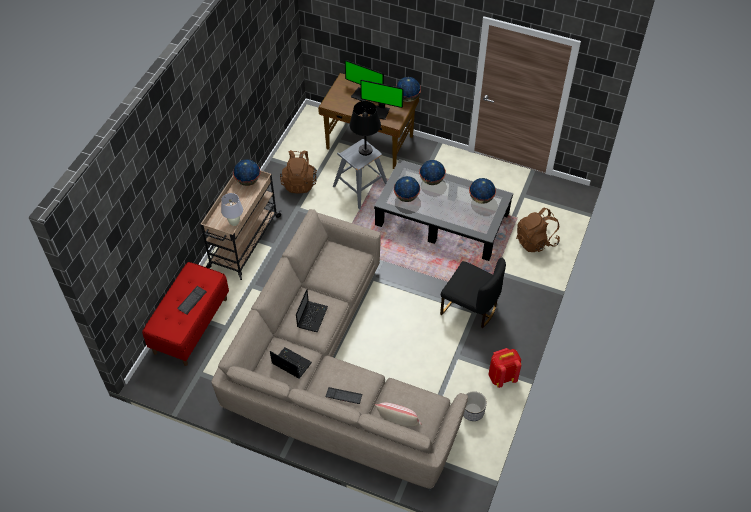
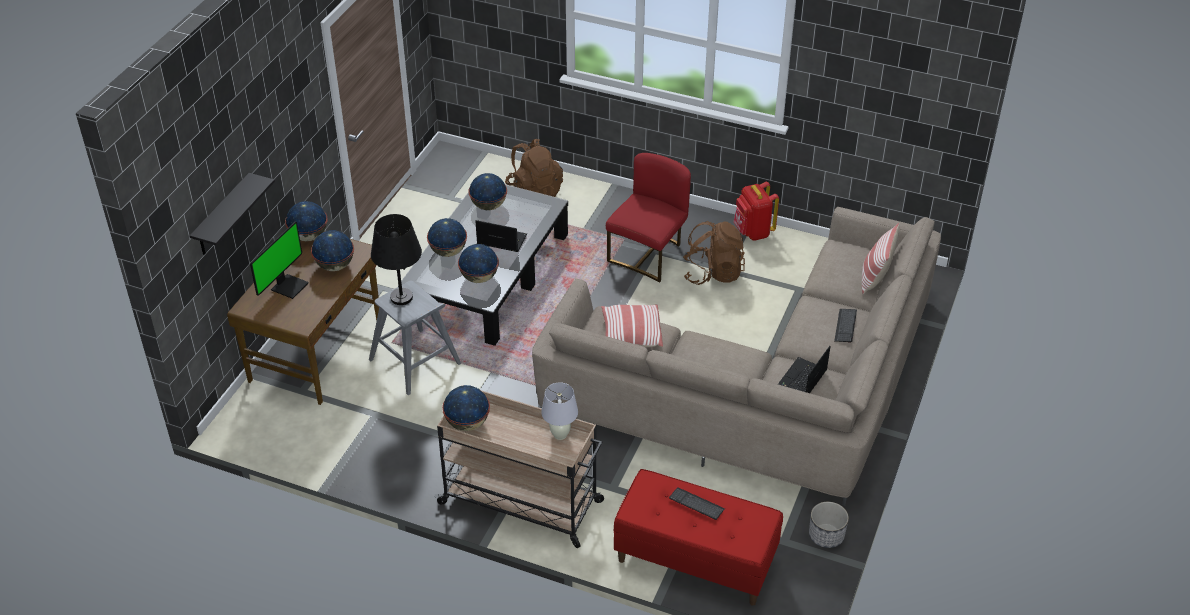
camera: 90 degrees left, 10 degrees down
brown backpack [280,150,317,193] -> brown backpack moved to [683,221,745,285]
laptop [296,289,328,332] -> laptop moved to [475,220,527,252]
monitor [360,80,404,120] -> globe [311,230,354,271]
black chair [440,258,506,328] -> red chair [606,153,691,282]
planter [463,391,487,421] -> planter moved to [809,502,849,548]
none -> black shelf [189,173,275,255]
none -> pillow [601,304,663,347]

